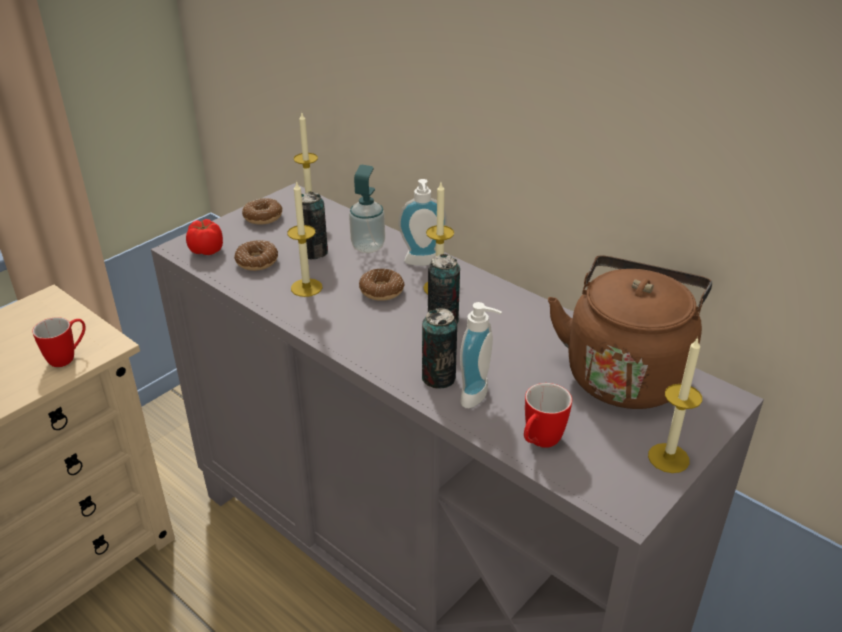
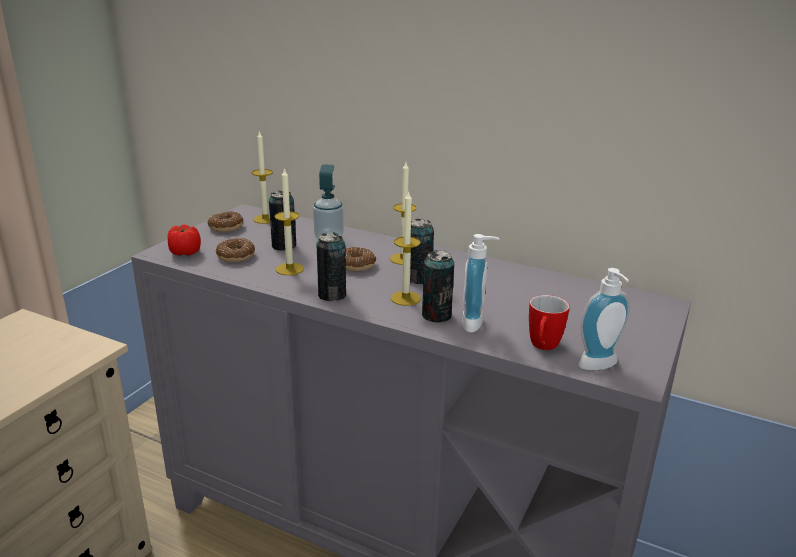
camera: 15 degrees left, 10 degrees down
mug [32,317,86,367] -> none
soap dispenser [398,179,447,266] -> soap dispenser moved to [578,268,630,370]
brown kettle [548,256,712,409] -> none
candle [648,337,702,473] -> candle moved to [391,190,421,306]
none -> can [317,232,346,301]

